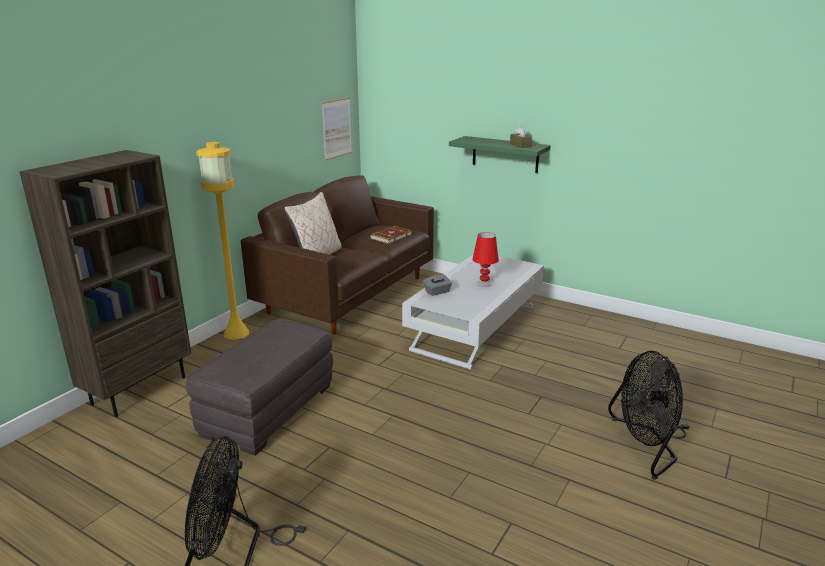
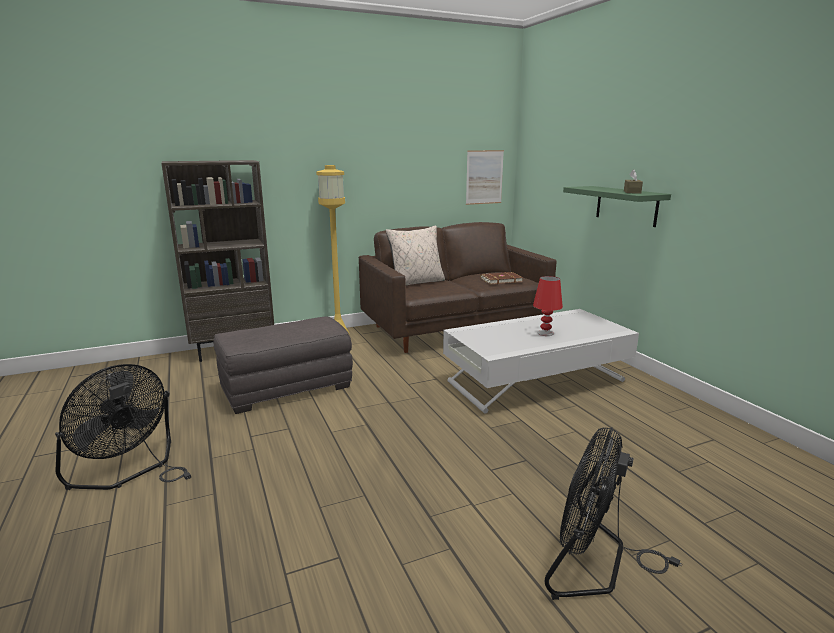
camera: 35 degrees right, 5 degrees down
grey tissue box [423,274,452,296] -> none

